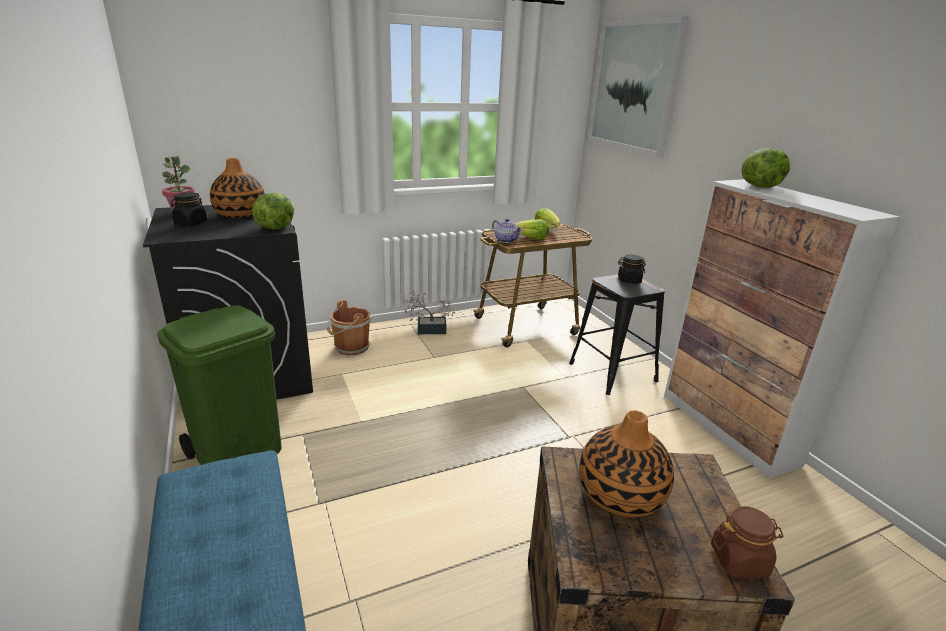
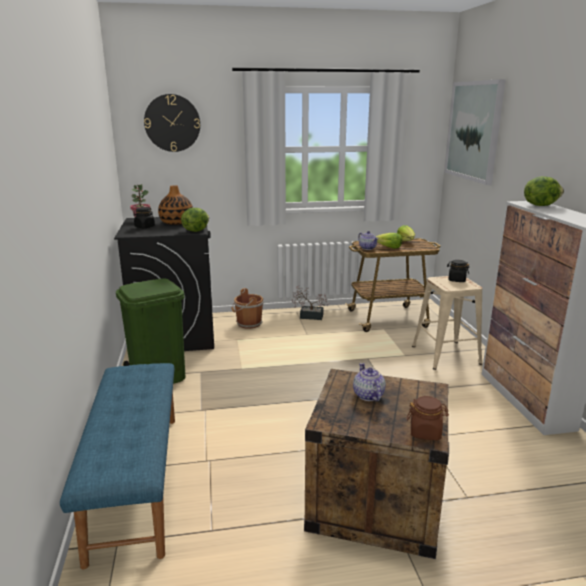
camera: 15 degrees right, 5 degrees down
black stool [569,274,665,395] -> beige stool [412,276,483,370]
vase [579,410,674,517] -> teapot [353,363,386,401]
none -> wall clock [144,94,200,152]

